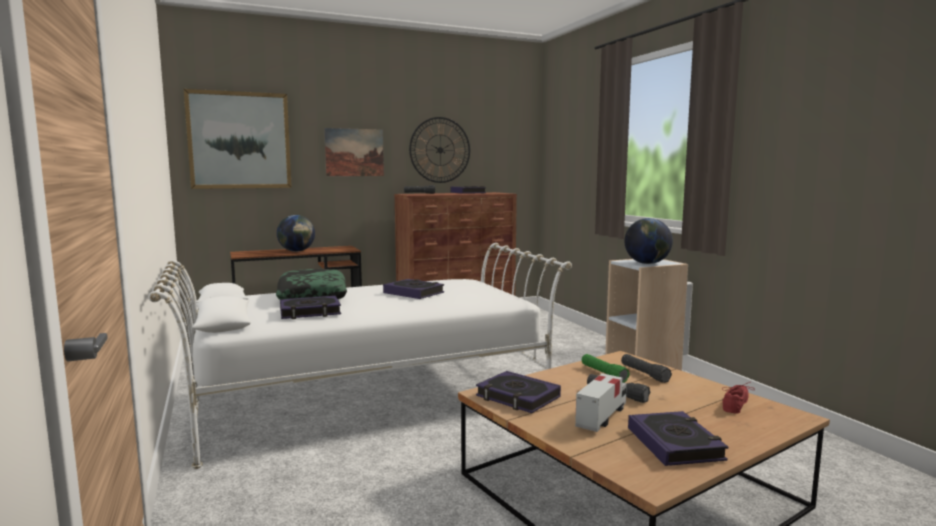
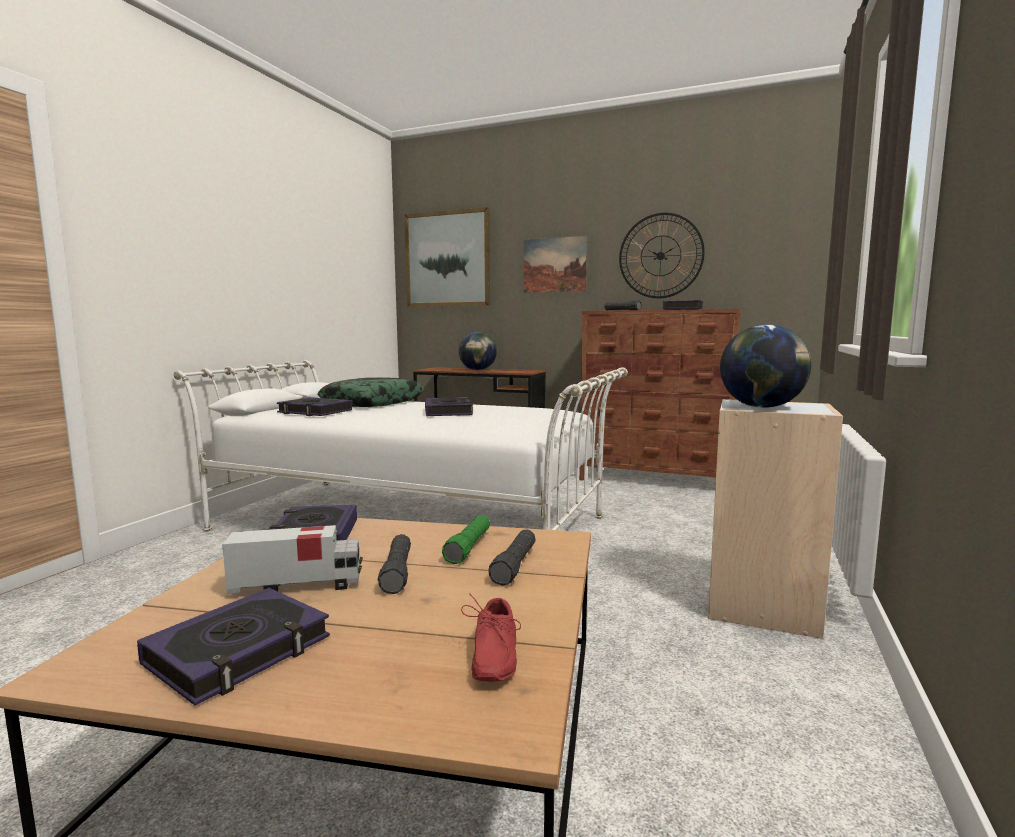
camera: 45 degrees right, 0 degrees up
red shoe [722,382,755,414] -> red shoe turned 105 degrees clockwise [461,594,521,682]

